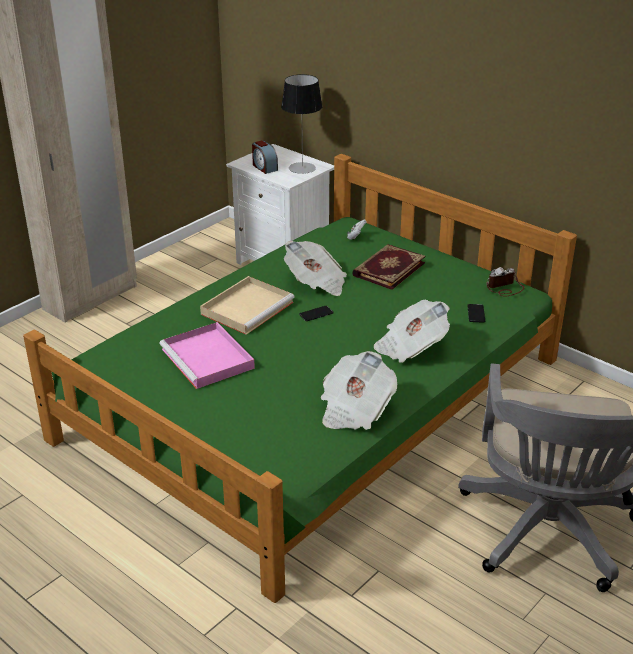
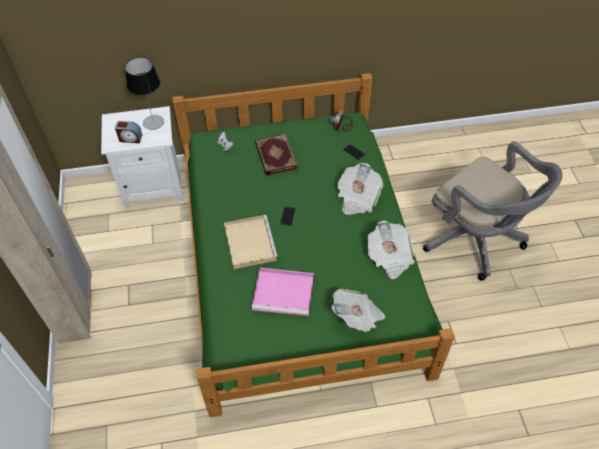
camera: 50 degrees left, 20 degrees up
newspaper [284,241,347,296] -> newspaper moved to [331,289,385,332]

